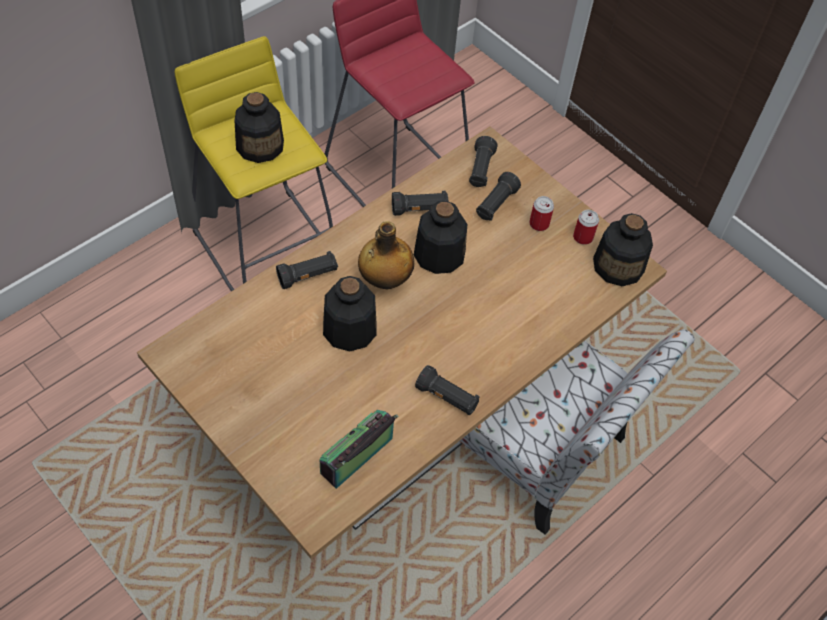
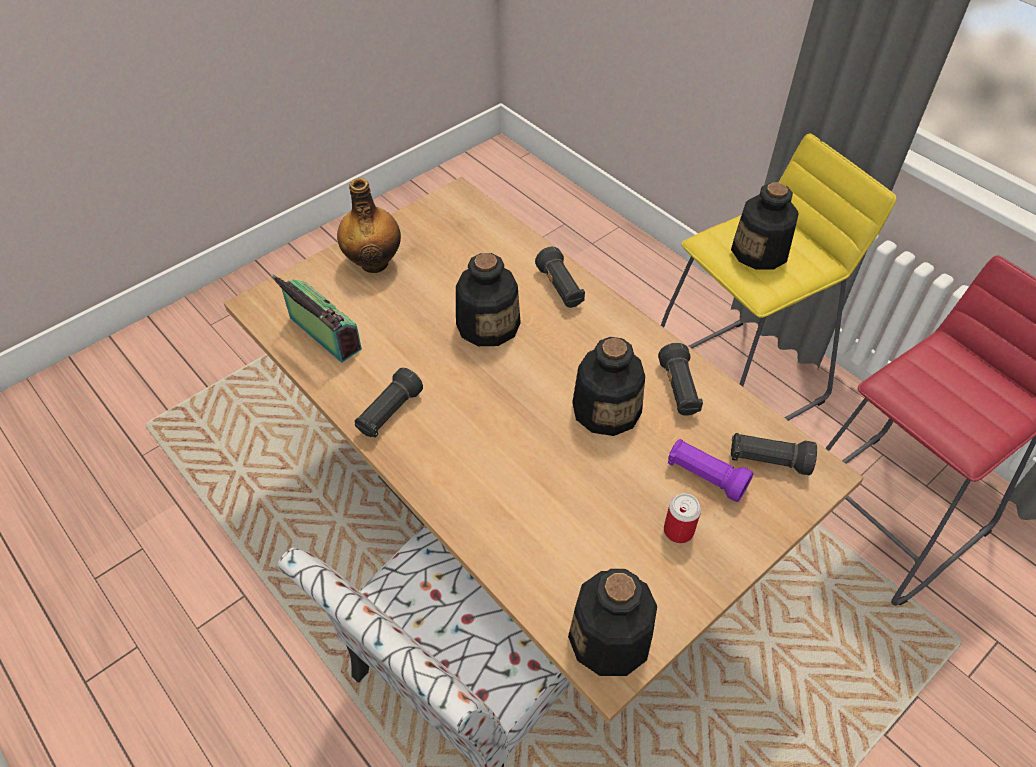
camera: 95 degrees right, 5 degrees down
bottle [358,221,414,290] -> bottle moved to [337,178,401,273]
black flashlight [476,172,521,221] -> purple flashlight [668,439,754,502]
can [573,210,599,245] -> none

